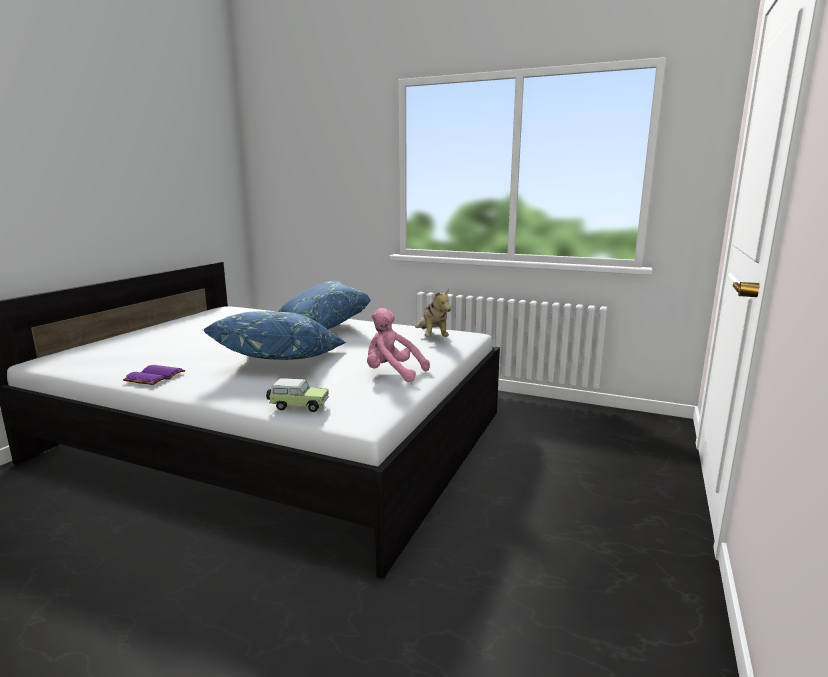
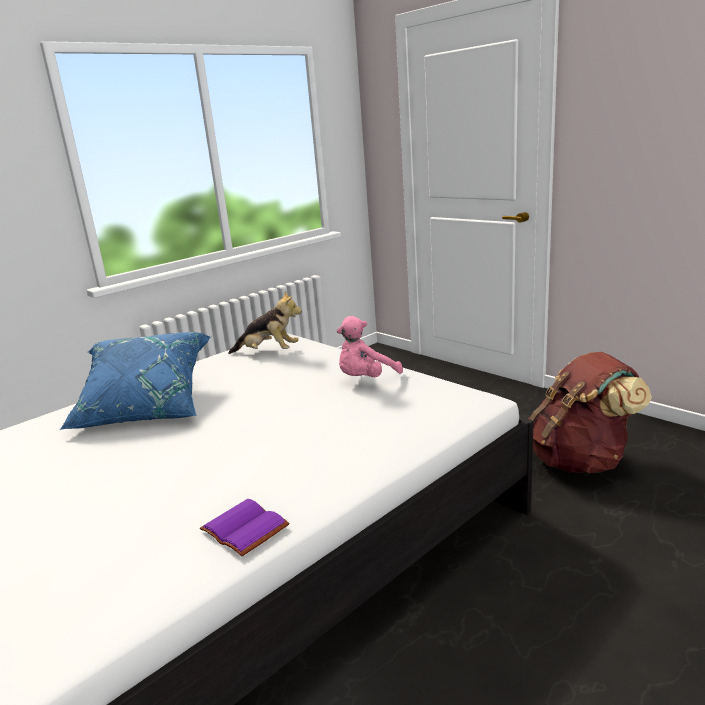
camera: 65 degrees left, 5 degrees up
blue pillow [204,311,346,360] -> none
toy car [266,378,329,412] -> none
none -> brown backpack [527,352,652,473]

